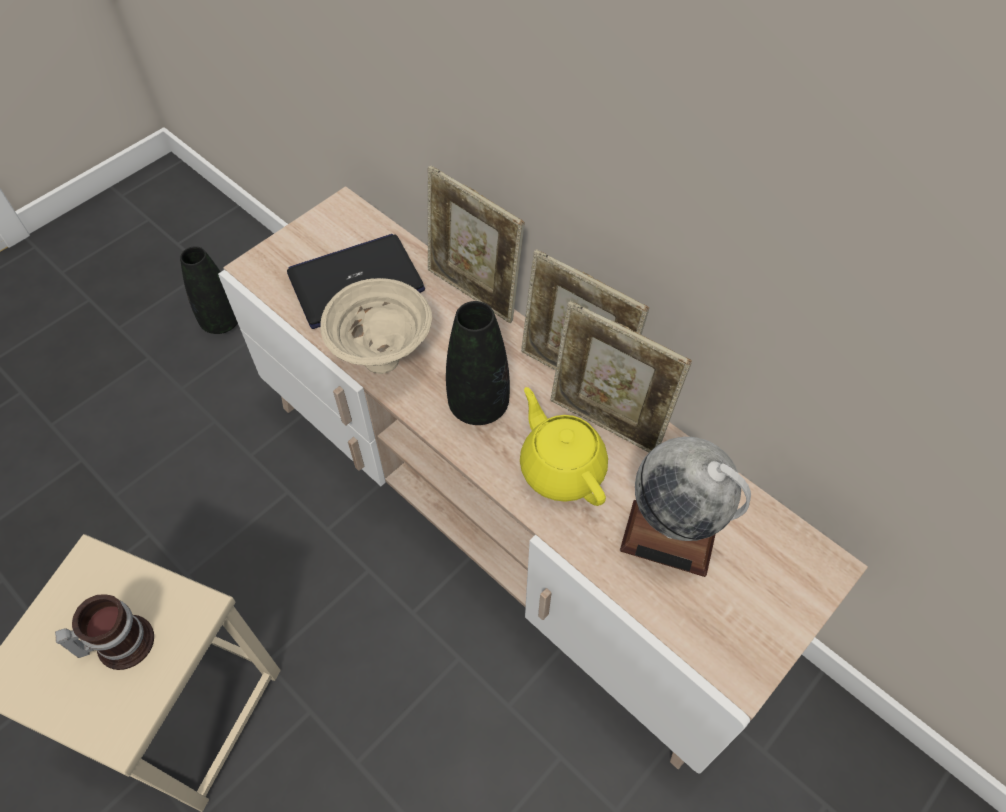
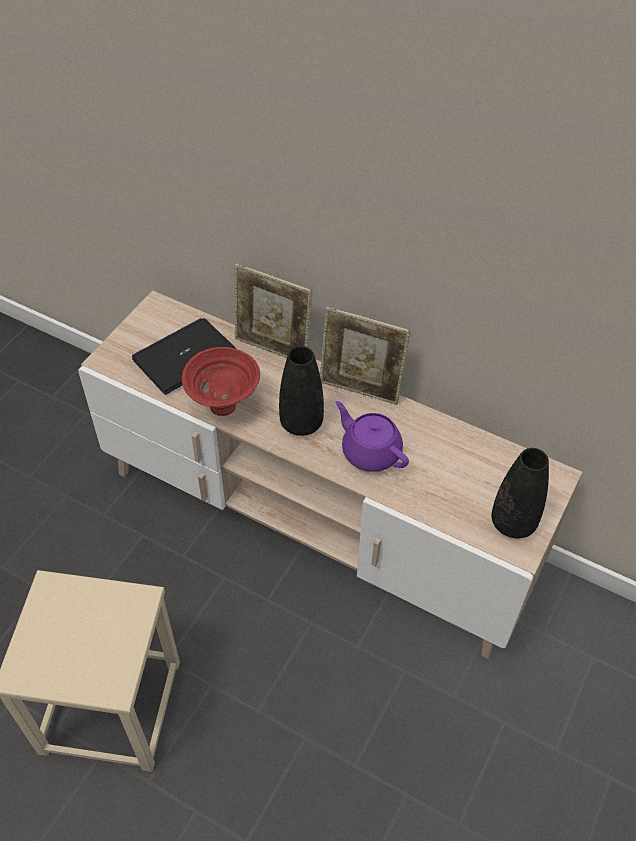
camera: 15 degrees left, 5 degrees down
mug [55,594,154,670] -> none
black vase [180,246,238,334] -> black vase moved to [491,448,549,538]
beige bowl [320,278,432,374] -> red bowl [182,347,260,416]
yellow teapot [520,387,608,506] -> purple teapot [335,401,409,472]
picture frame [551,301,692,453] -> none
globe [620,437,751,577] -> none

